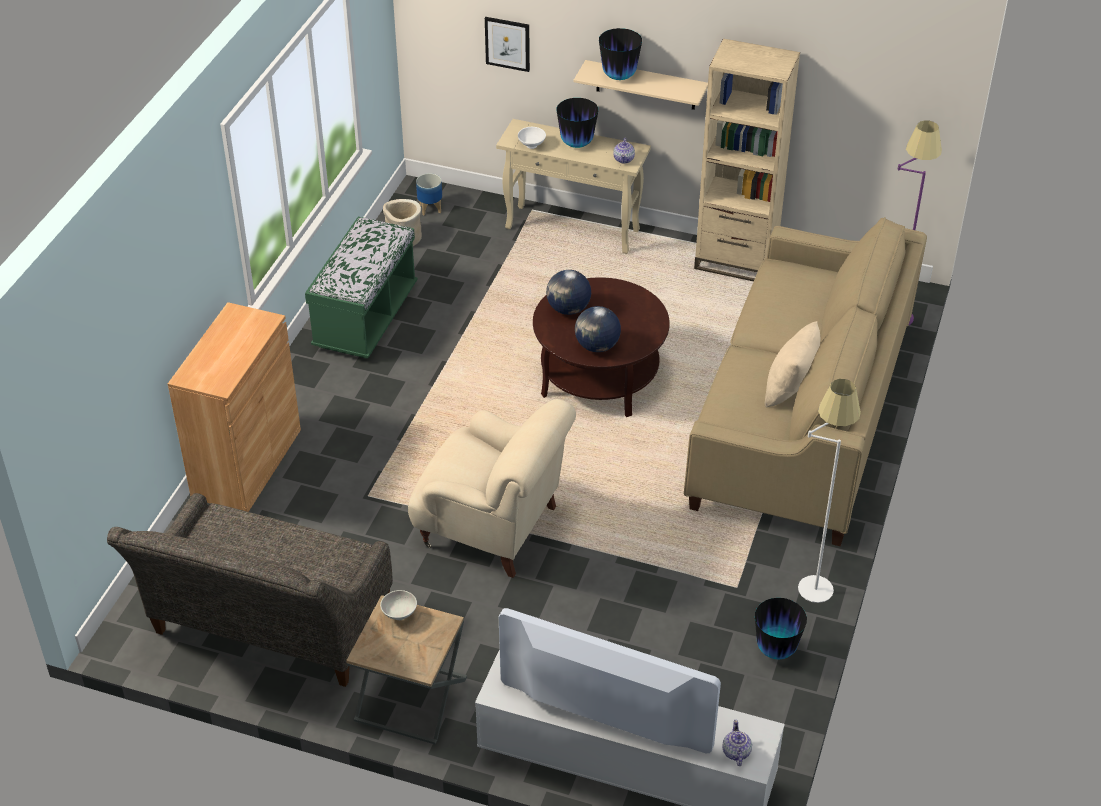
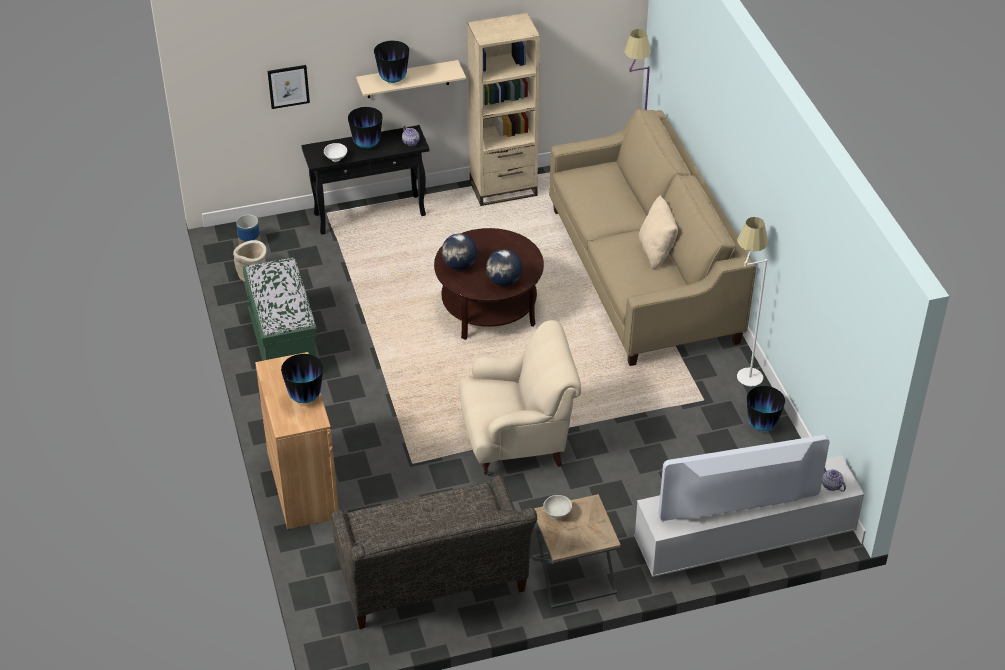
camera: 35 degrees left, 0 degrees up
beige console table [496,119,651,254] -> black console table [301,125,429,235]
none -> vase [281,354,323,403]

